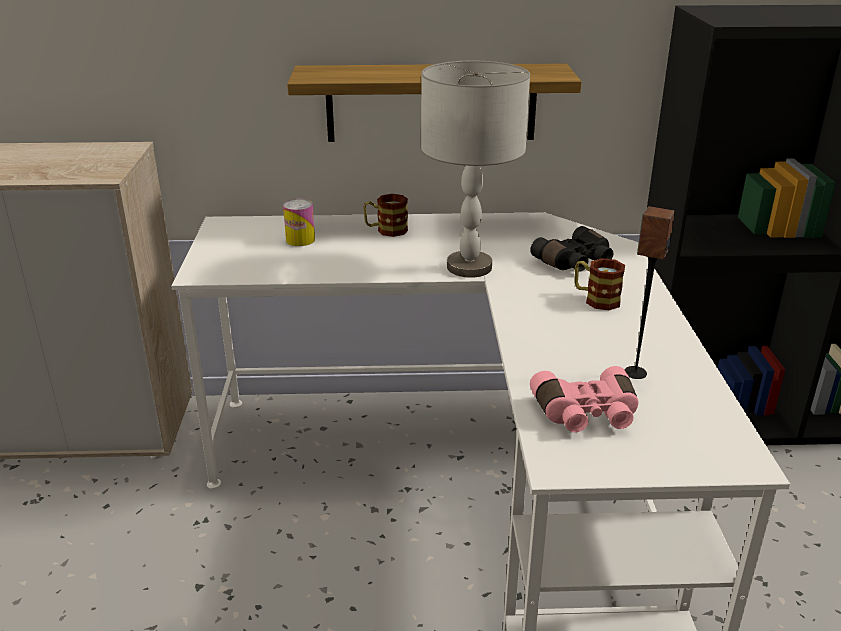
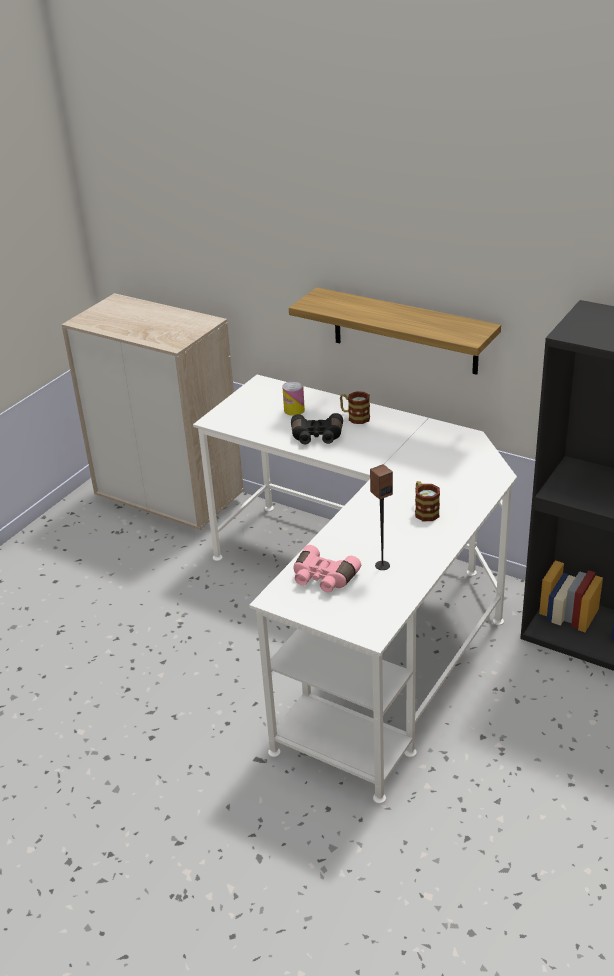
camera: 35 degrees right, 5 degrees up
grey table lamp [421,61,530,278] -> none
black binoculars [530,226,613,272] -> black binoculars moved to [291,413,343,444]

